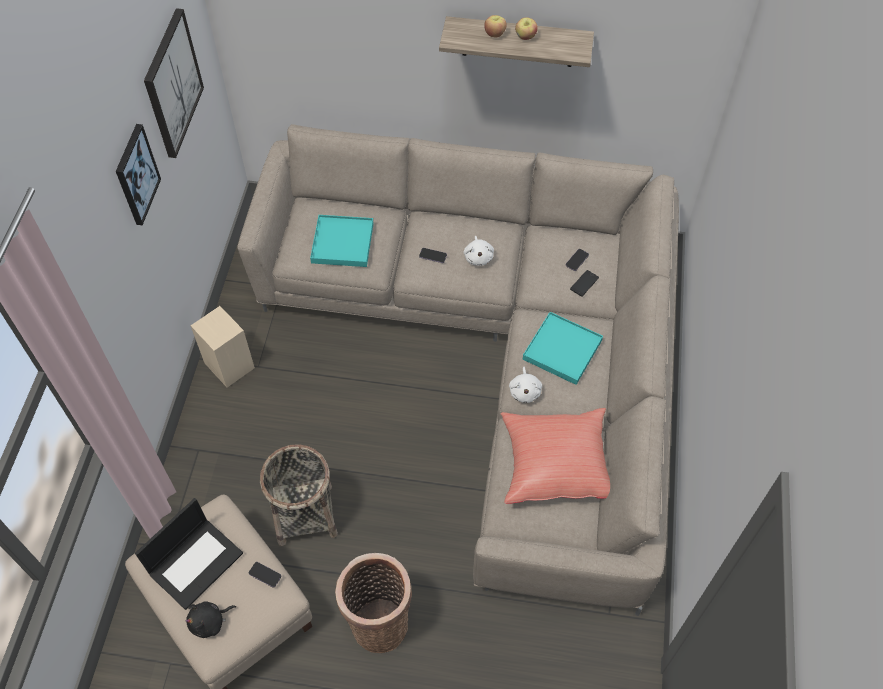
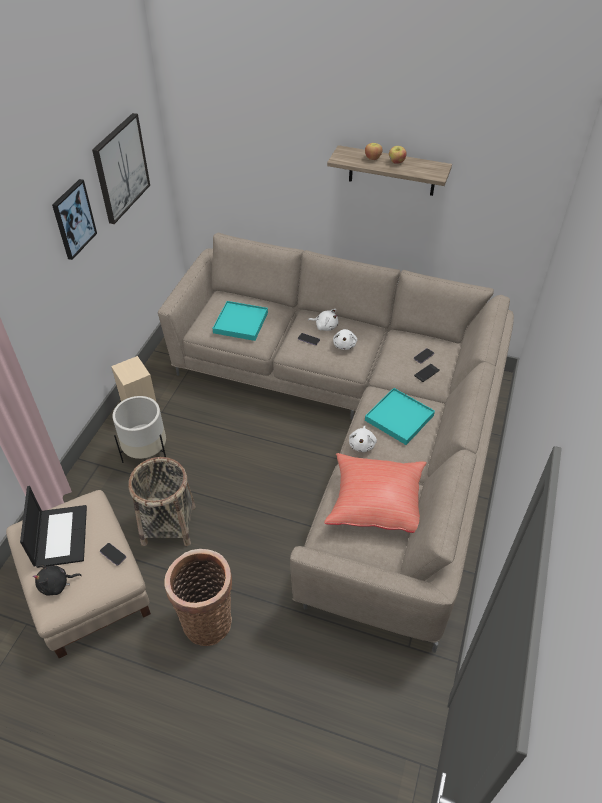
camera: 10 degrees right, 10 degrees down
laptop [135,498,243,610] -> laptop turned 60 degrees counterclockwise [20,486,87,568]
none -> white planter [113,396,166,463]
none -> white plush toy [308,309,339,331]

